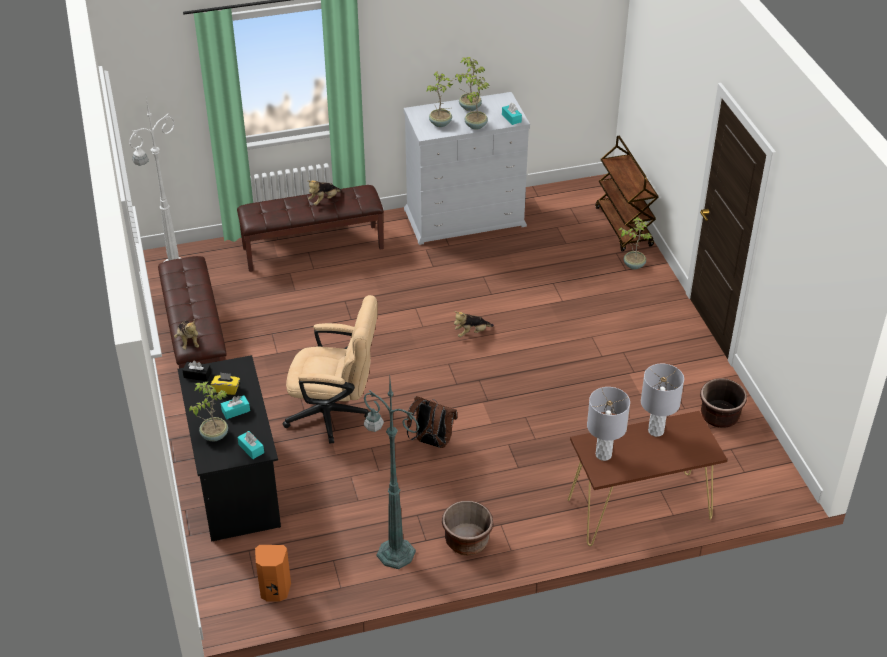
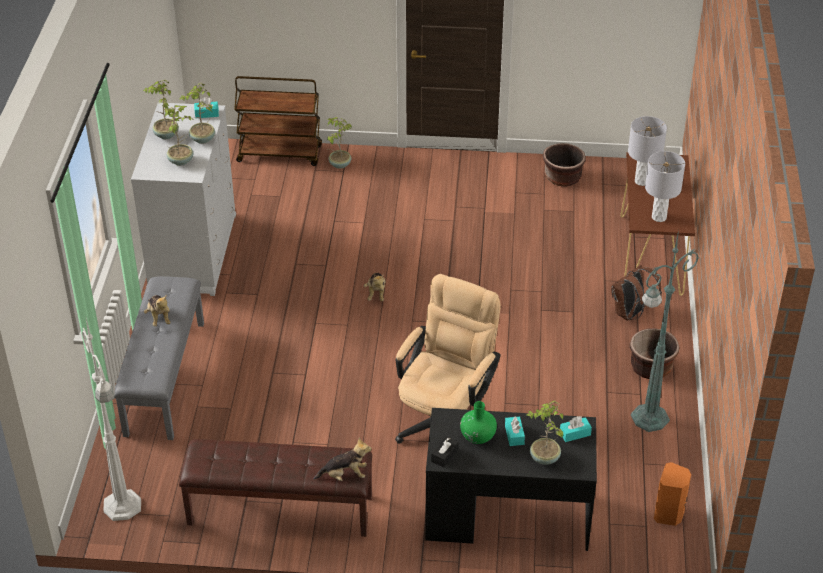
camera: 70 degrees left, 0 degrees up
yellow tissue box [211,372,240,395] -> green vase [460,401,497,444]
brown bench [237,185,384,272] -> grey bench [115,276,204,440]
brown backpack [407,396,457,448] -> brown backpack moved to [611,265,662,320]

